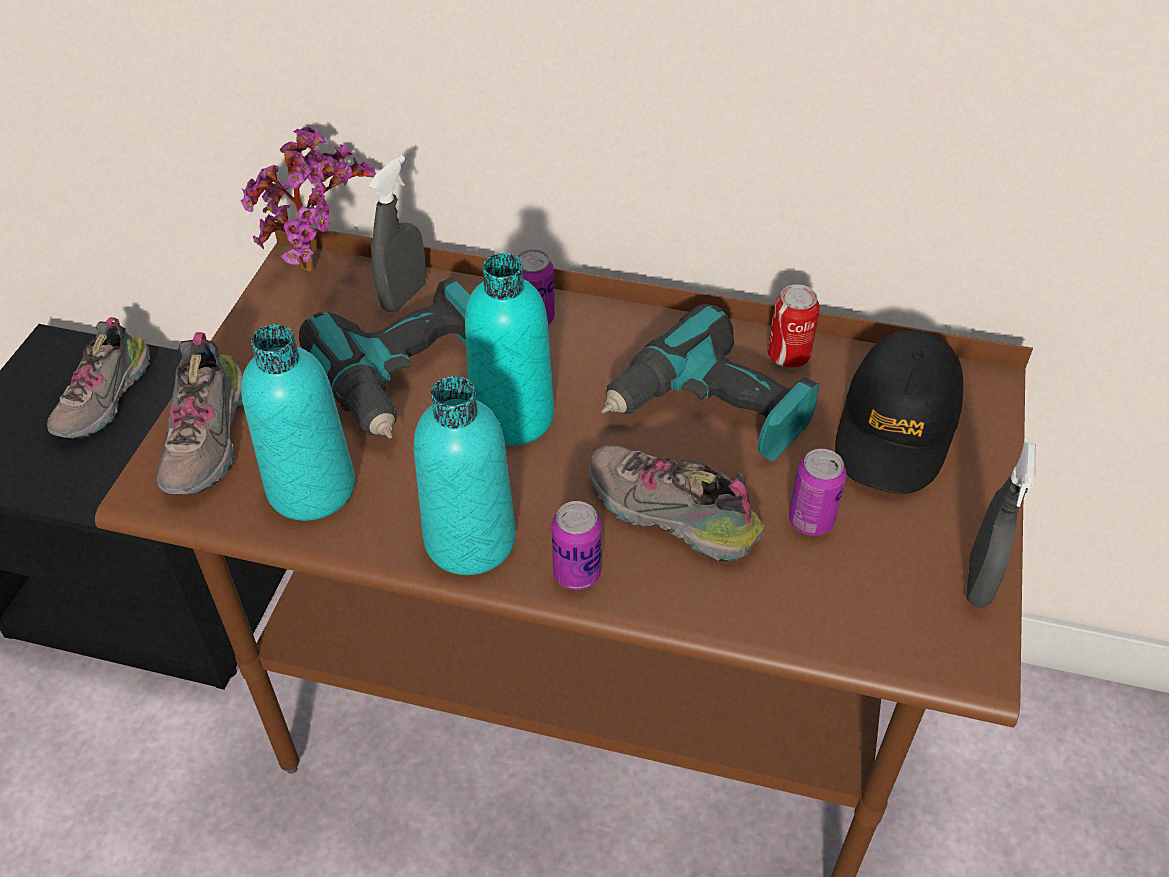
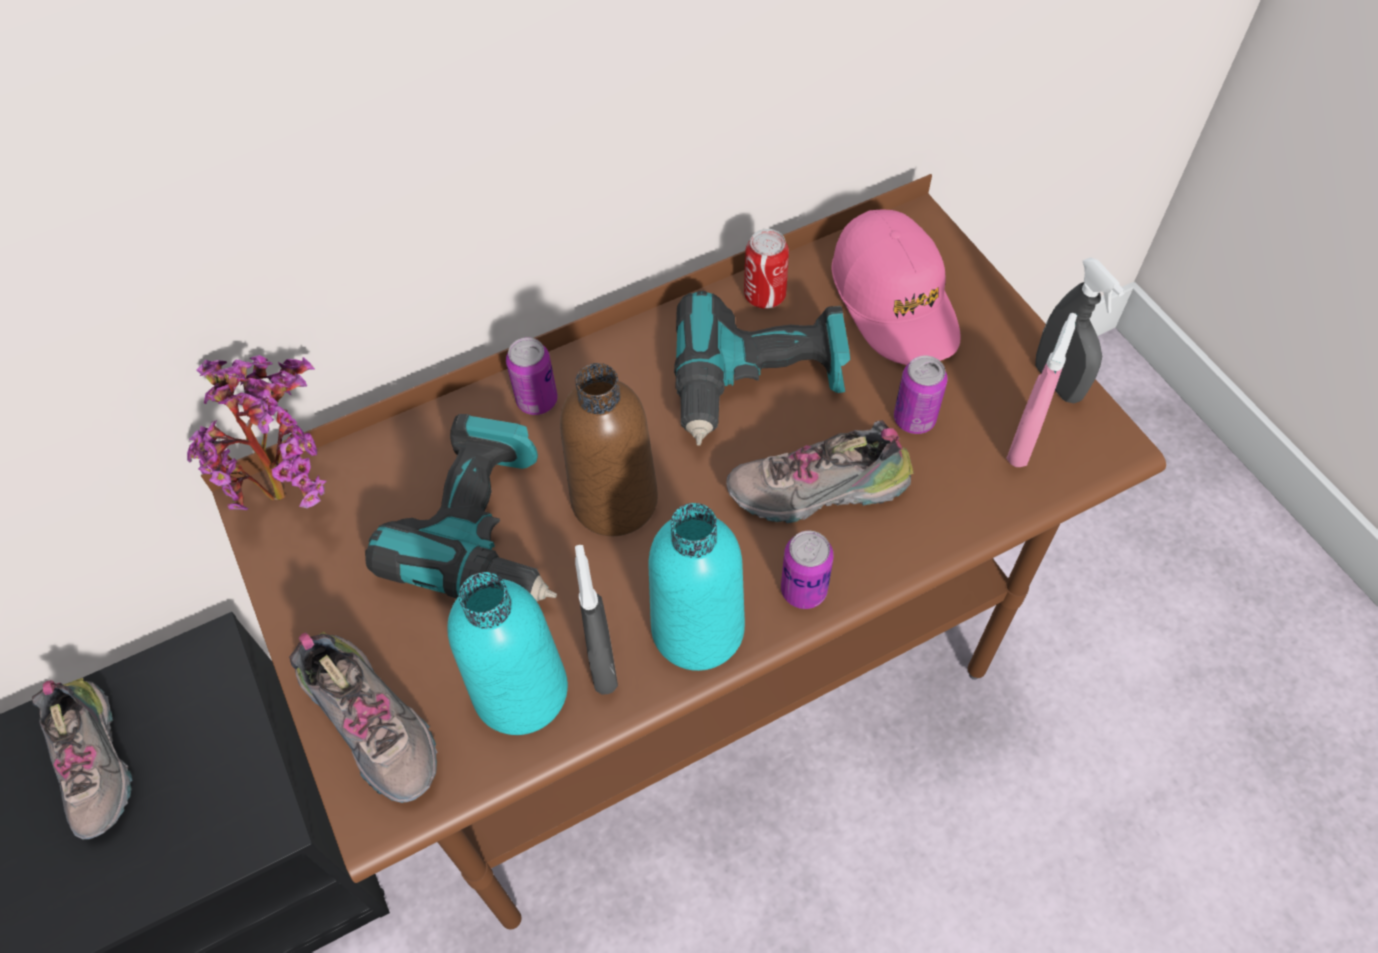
camera: 40 degrees left, 10 degrees up
grey spray bottle [369,155,426,312] -> grey spray bottle moved to [575,545,618,695]
turquoise bottle [465,253,554,446] -> brown bottle [560,363,658,536]
black cap [835,330,963,494] -> pink cap [832,209,961,365]
none -> pink spray bottle [1007,313,1077,467]

